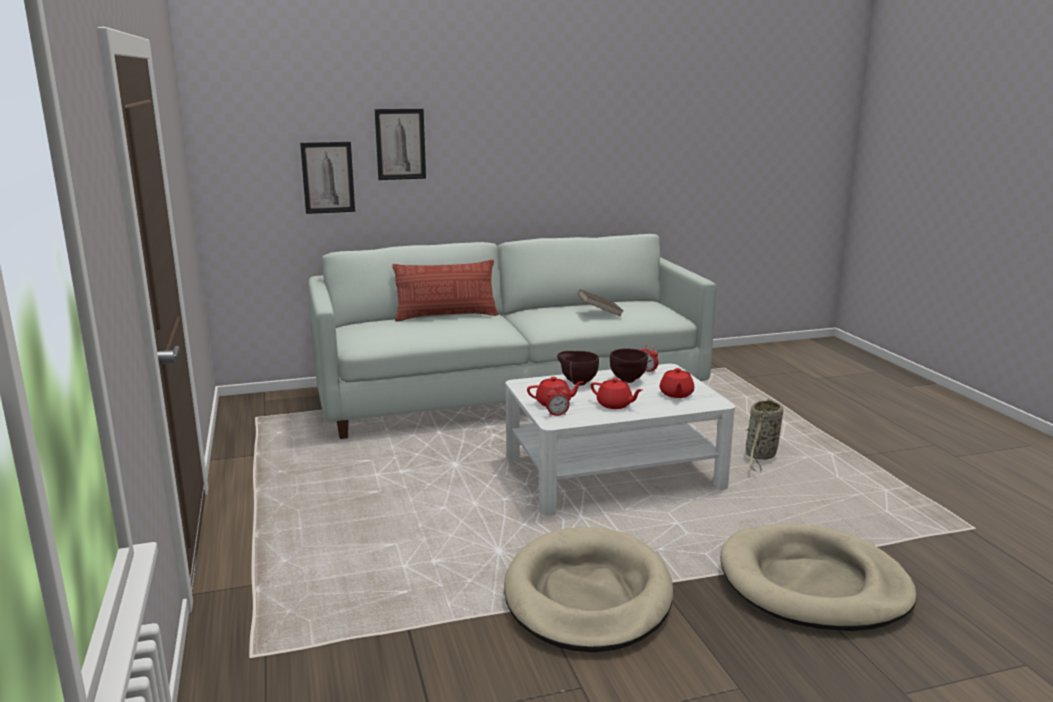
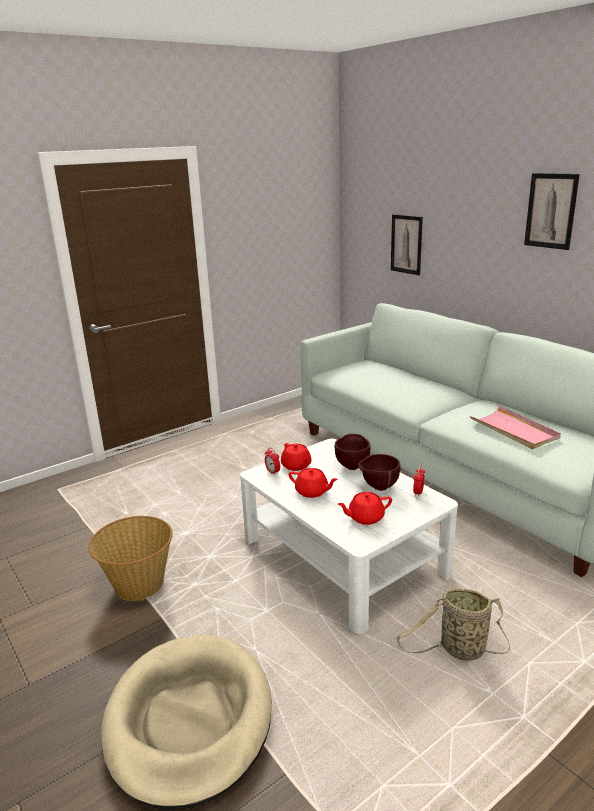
camera: 70 degrees right, 5 degrees up
picture [375,109,426,180] -> picture moved to [524,173,580,250]
pillow [392,260,498,321] -> none
beige dog bed [504,527,673,652] -> basket [88,516,173,601]
brown book [578,289,623,316] -> pink tray [470,406,561,449]
red teapot [591,378,642,409] -> red teapot turned 75 degrees counterclockwise [289,468,338,498]

